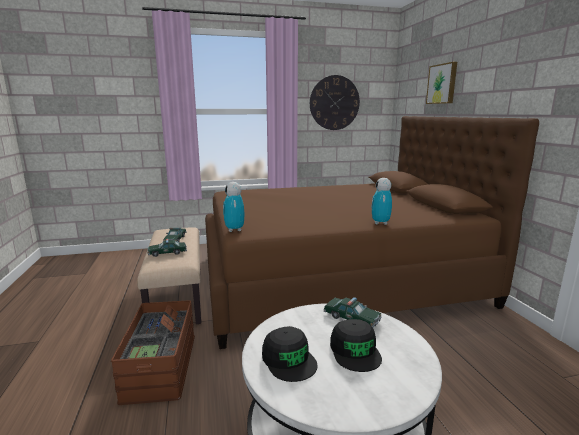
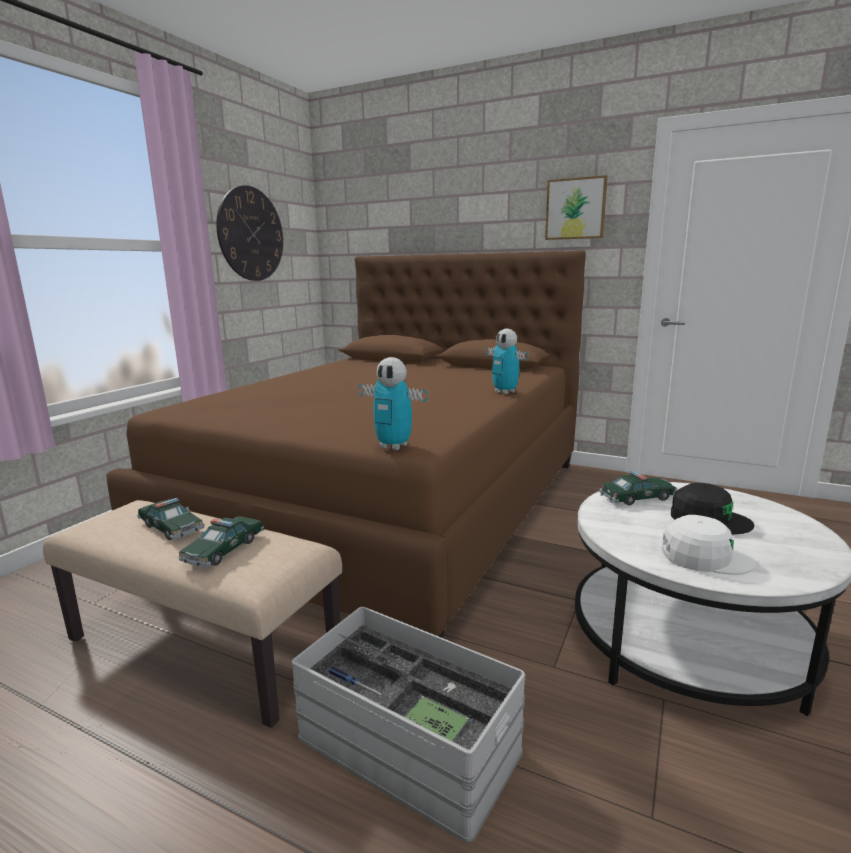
camera: 50 degrees left, 0 degrees up
brown storage box [110,300,195,405] -> grey storage box [292,607,525,843]
black cap [262,326,317,382] -> white cap [662,515,757,575]
picture [426,62,457,104] -> picture moved to [545,175,608,240]

